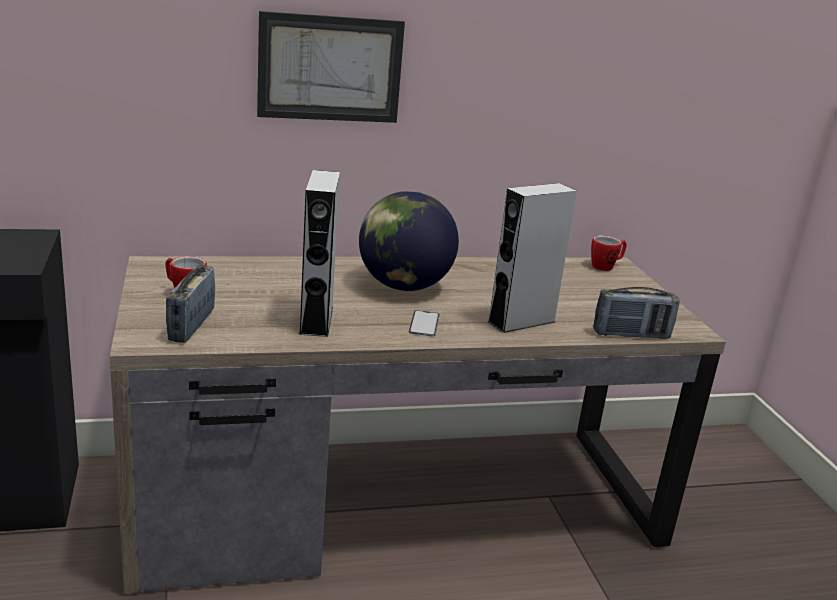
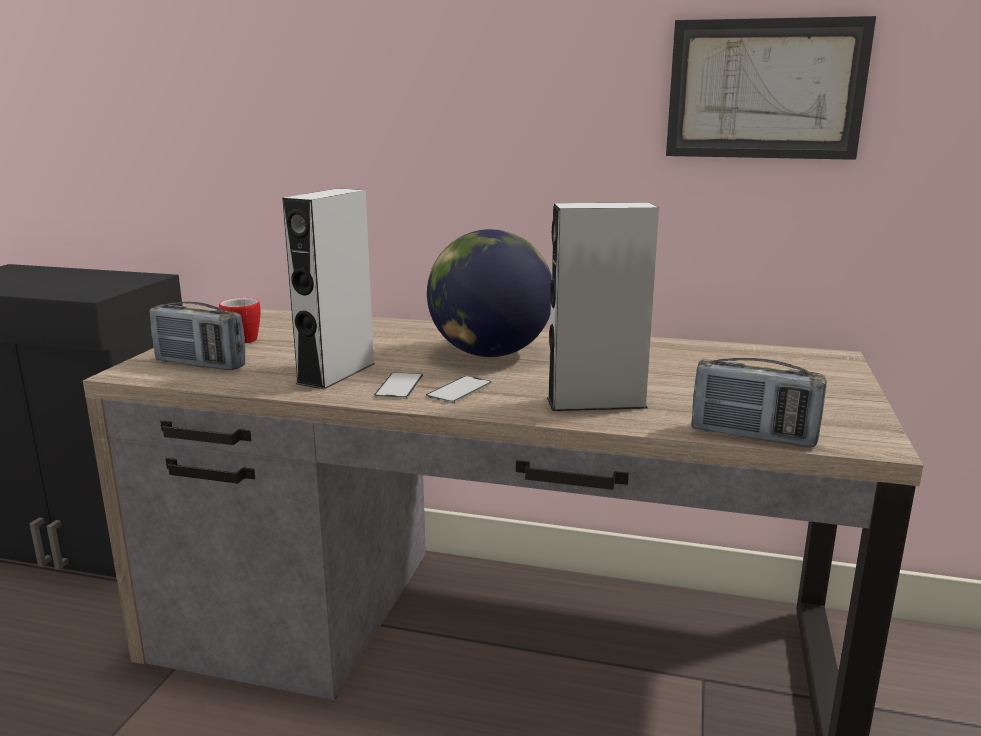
camera: 30 degrees right, 5 degrees down
radio [166,265,215,343] -> radio turned 105 degrees counterclockwise [149,302,245,370]
picture [257,11,405,123] -> picture moved to [666,16,876,160]
mug [591,235,627,271] -> none
none -> phone [374,372,423,399]

